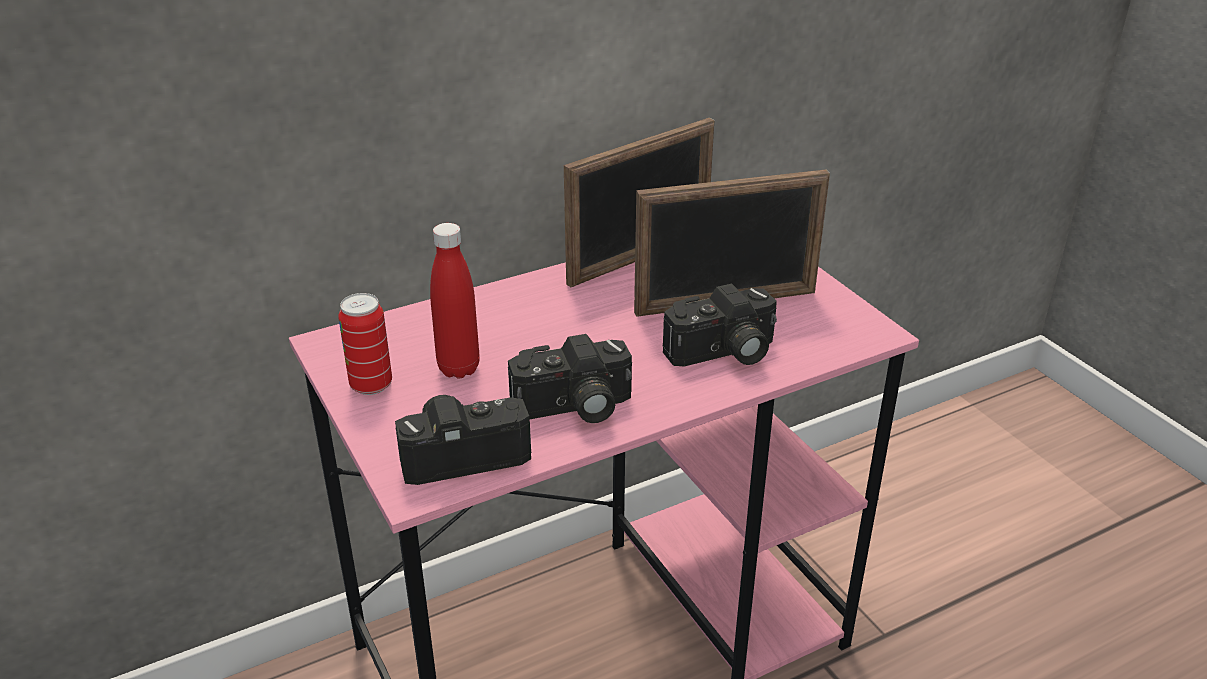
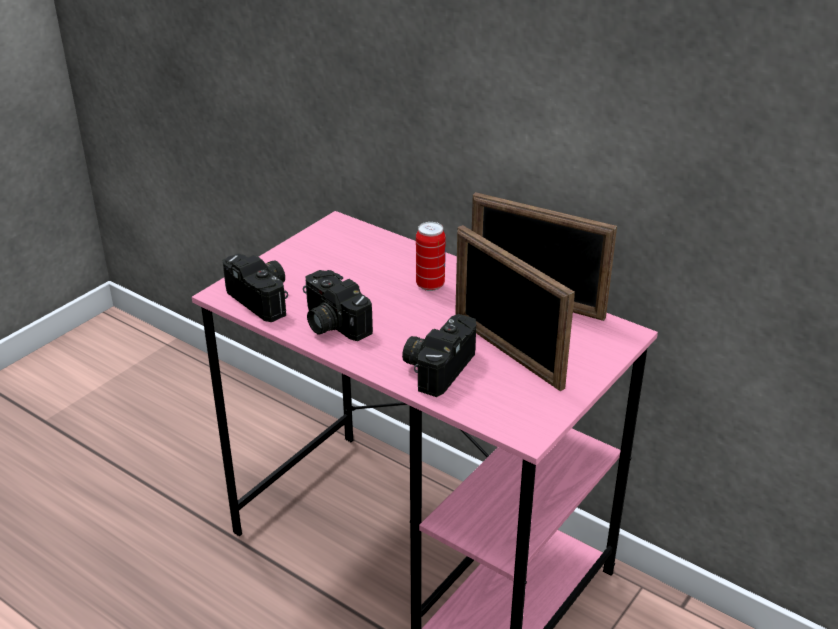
camera: 65 degrees right, 0 degrees up
can [338,293,392,395] -> can moved to [416,222,446,291]
red bottle [430,223,480,379] -> none
camera [663,283,777,366] -> camera turned 75 degrees clockwise [402,314,476,397]

